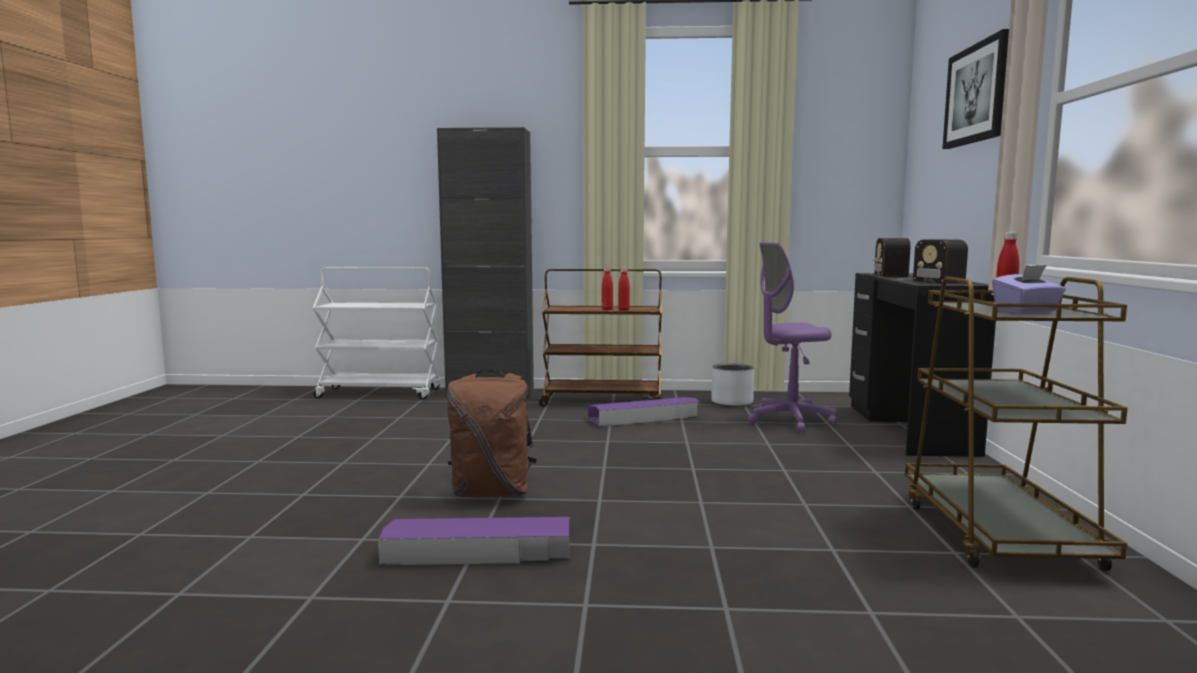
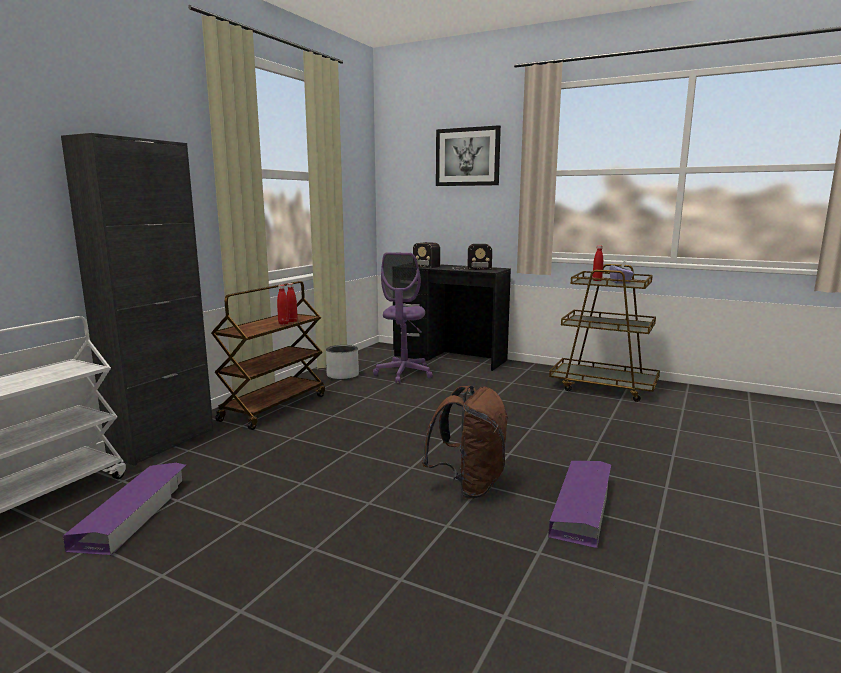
camera: 65 degrees left, 5 degrees up
purple storage box [588,397,699,427] -> purple storage box moved to [63,463,186,555]

